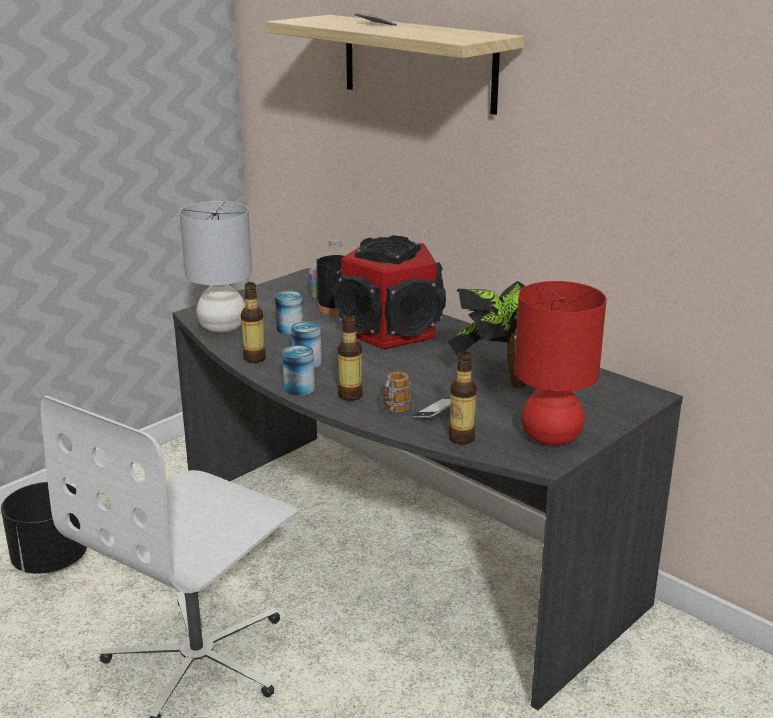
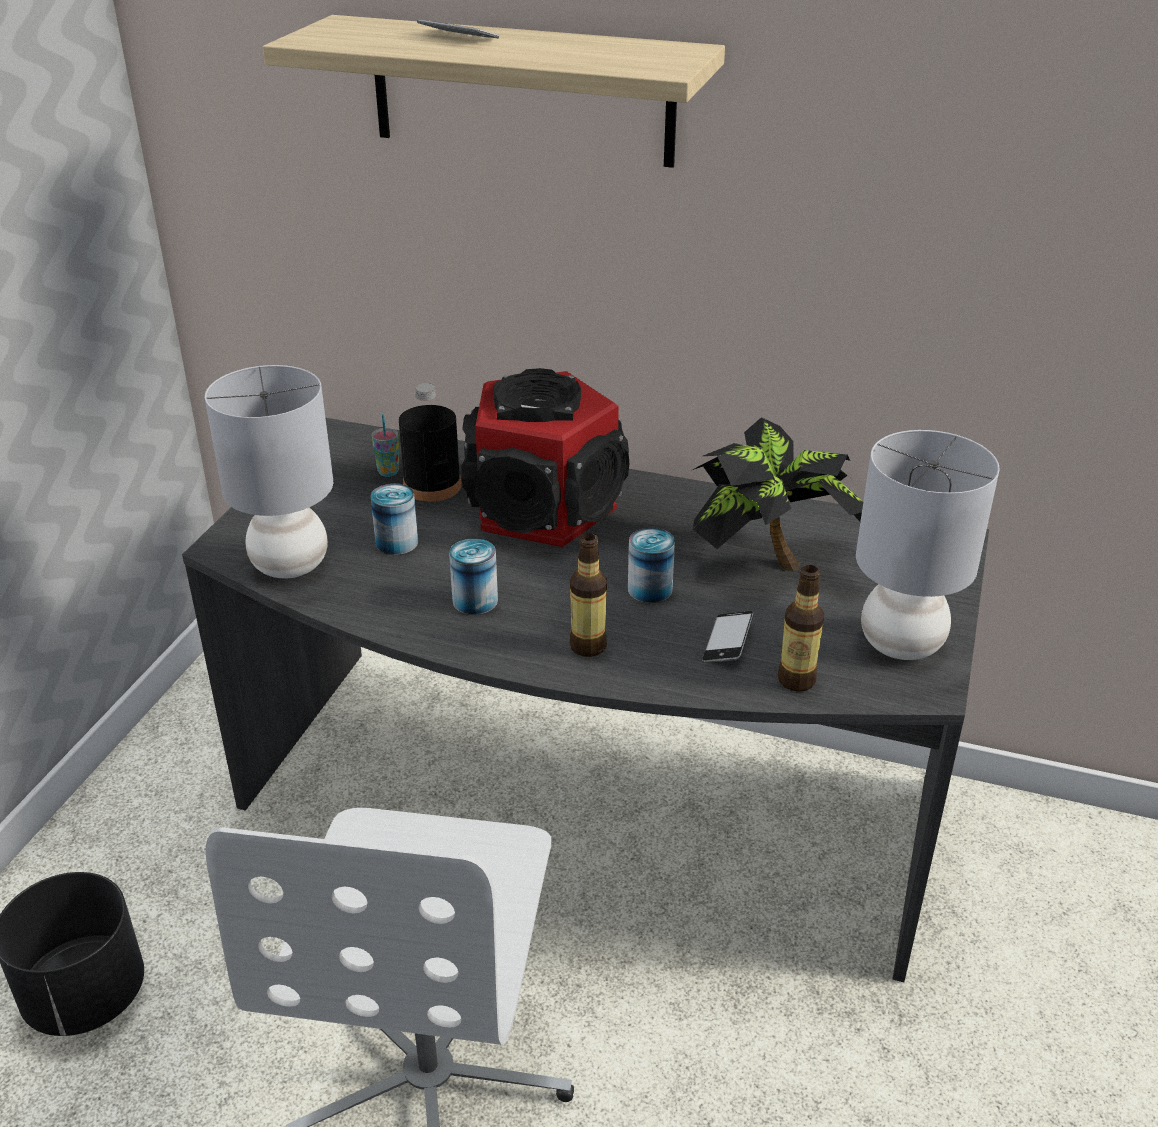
camera: 25 degrees left, 10 degrees up
bottle [241,282,266,363] -> none
can [282,345,315,396] -> can moved to [628,528,675,603]
mug [384,372,411,412] -> none
red table lamp [514,281,606,446] -> grey table lamp [856,430,1000,660]

